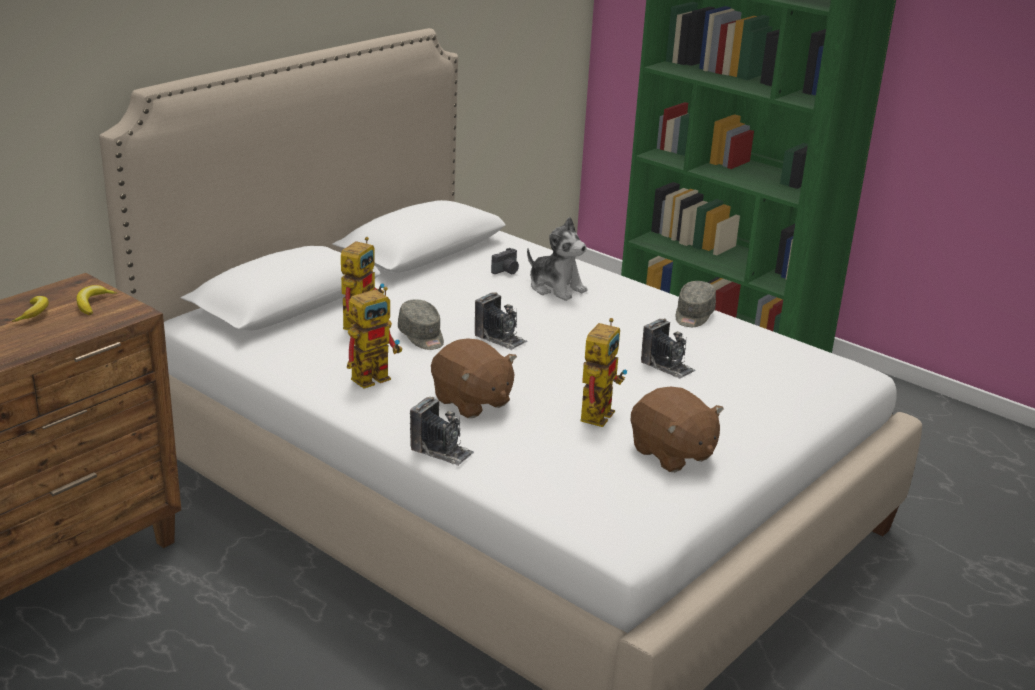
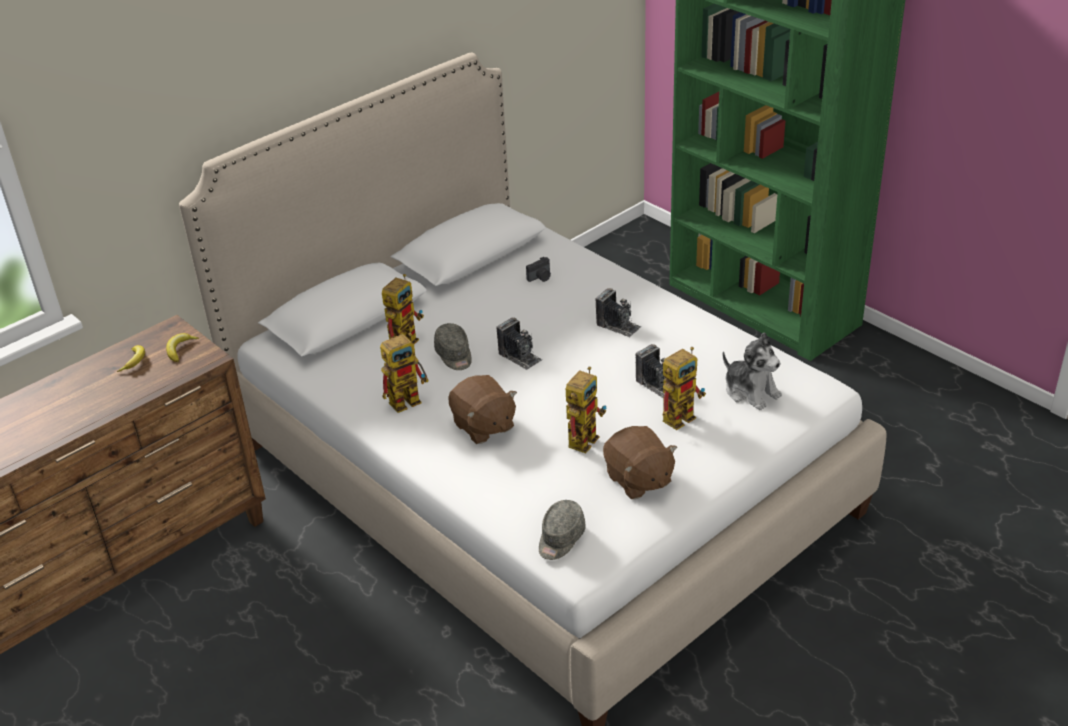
camera: 10 degrees right, 10 degrees up
camera [410,397,474,466] -> camera moved to [596,288,641,337]
plush toy [527,217,587,301] -> plush toy moved to [723,332,782,410]
grey cap [676,281,716,327] -> grey cap moved to [539,500,586,560]
none -> toy robot [663,347,706,430]

